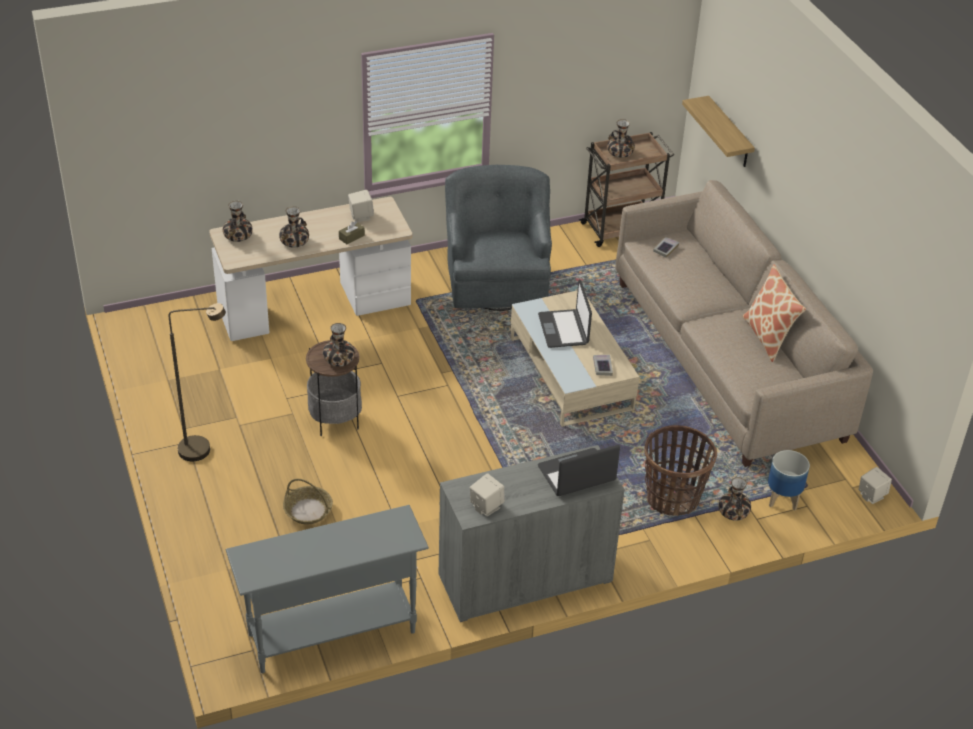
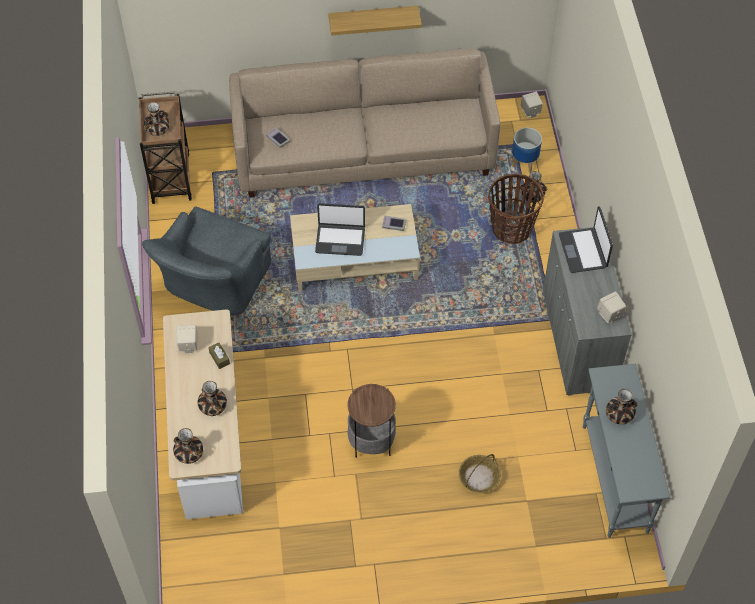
camera: 75 degrees left, 15 degrees up
brown floor lamp [169,303,226,461] -> none
vase [323,323,355,367] -> vase moved to [606,389,637,425]
grey armchair [445,165,552,311] -> grey armchair turned 75 degrees counterclockwise [142,207,271,316]
shelf [682,96,755,167] -> shelf moved to [328,6,422,35]
pillow [743,264,806,362] -> none

